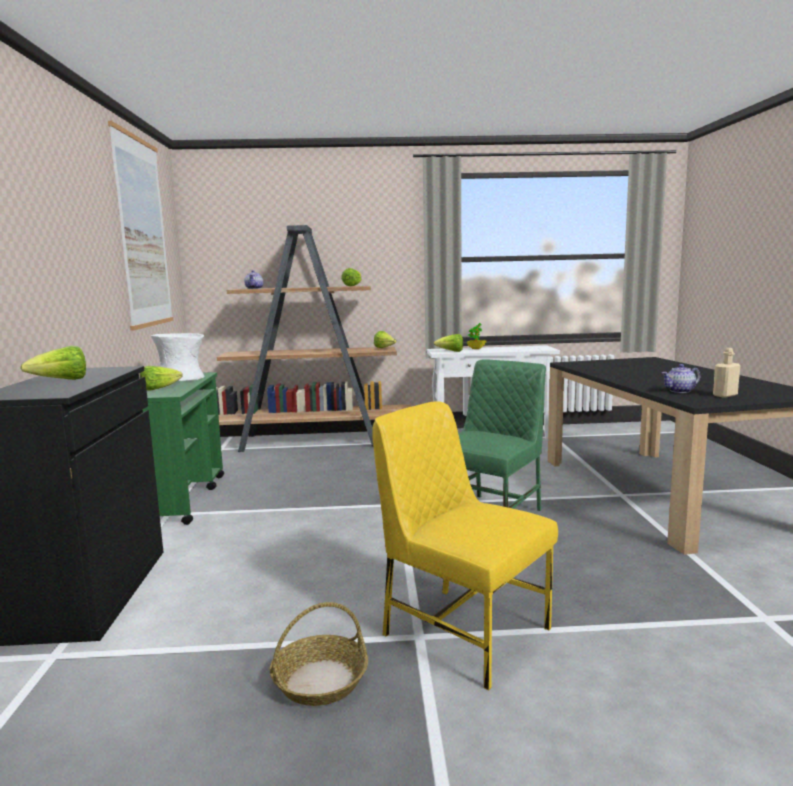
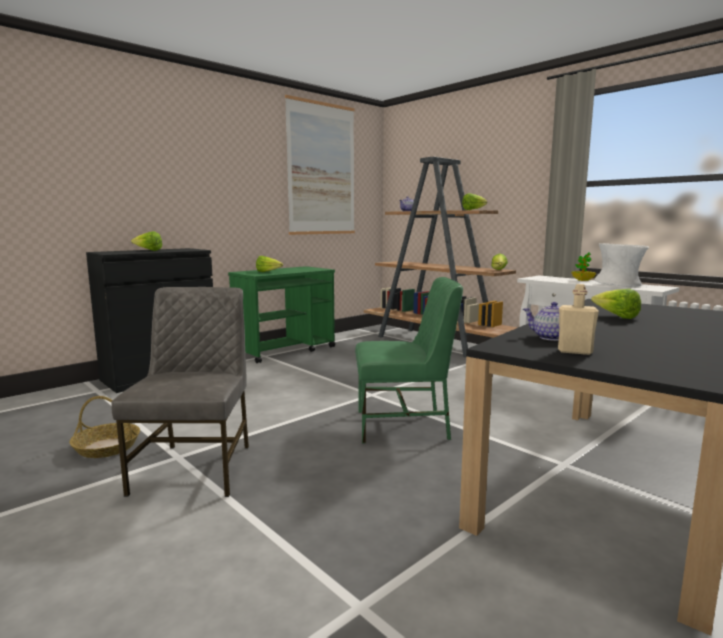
camera: 50 degrees right, 0 degrees up
white vase [151,333,204,381] -> white vase moved to [594,243,649,287]
yellow chair [372,401,558,691] -> grey chair [111,287,249,497]
lettuce [434,334,463,352] -> lettuce moved to [591,289,641,319]

